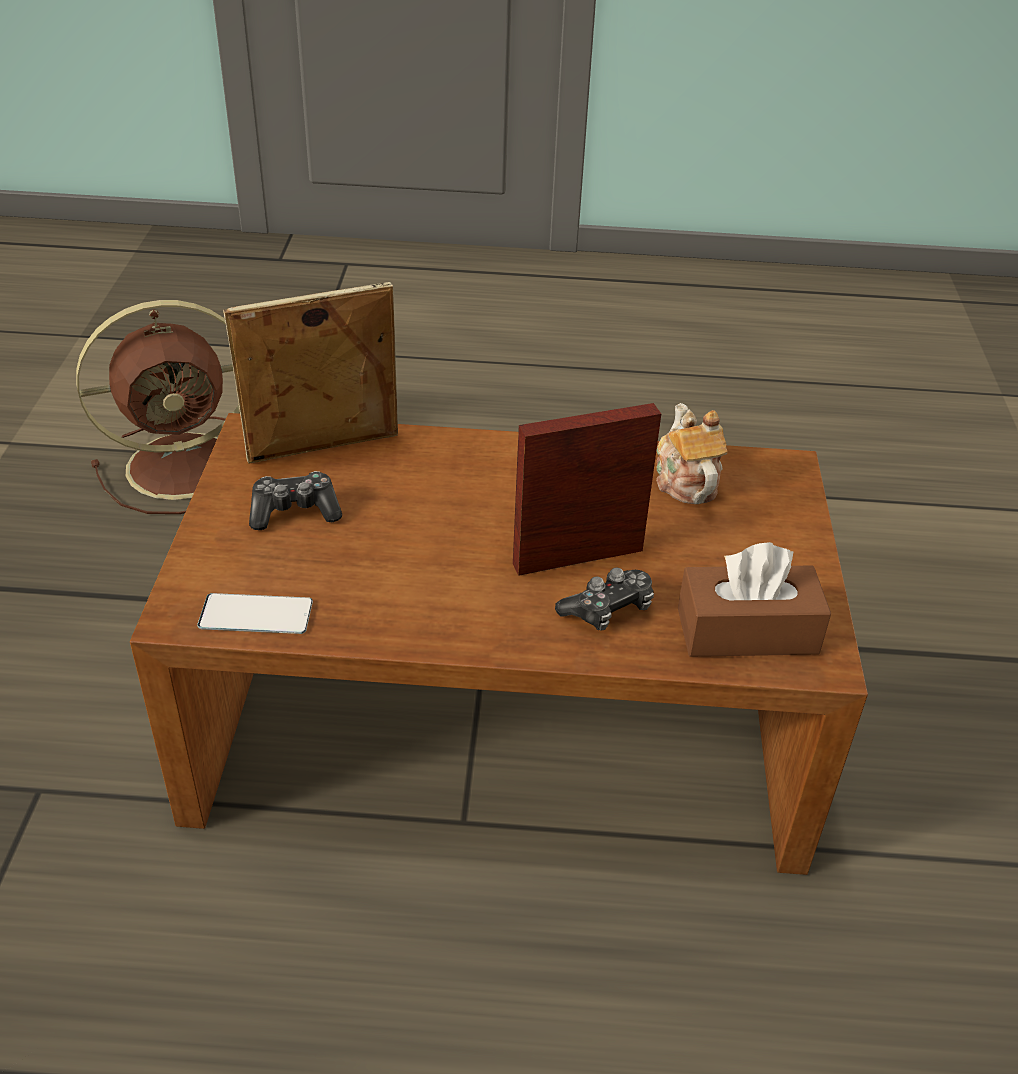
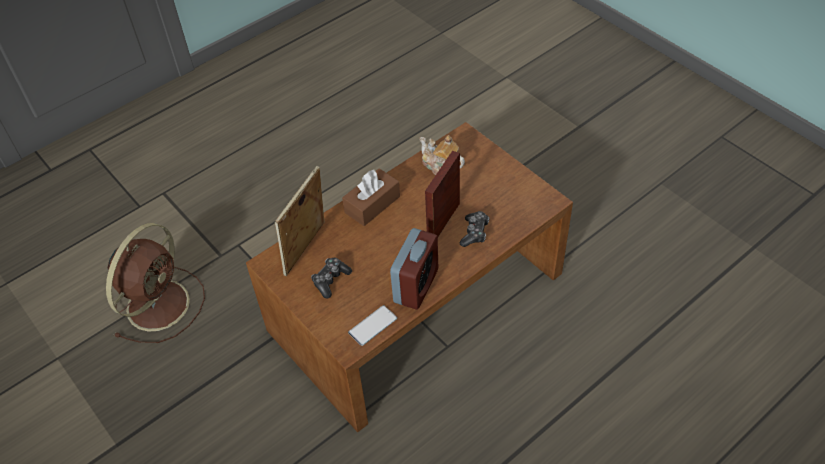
camera: 40 degrees left, 10 degrees up
brown tissue box [678,542,831,657] -> brown tissue box moved to [342,169,400,226]
none -> alarm clock [390,228,438,310]

